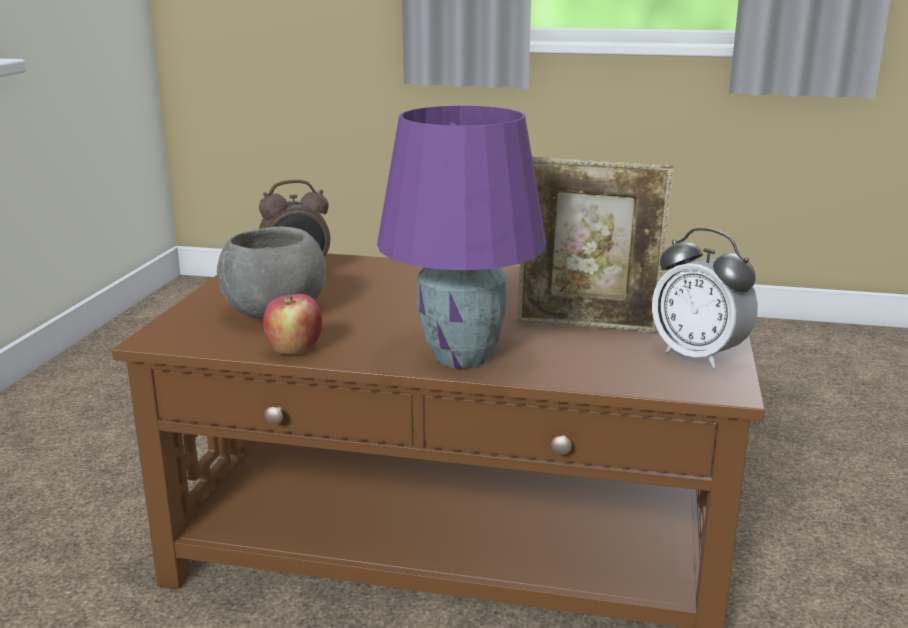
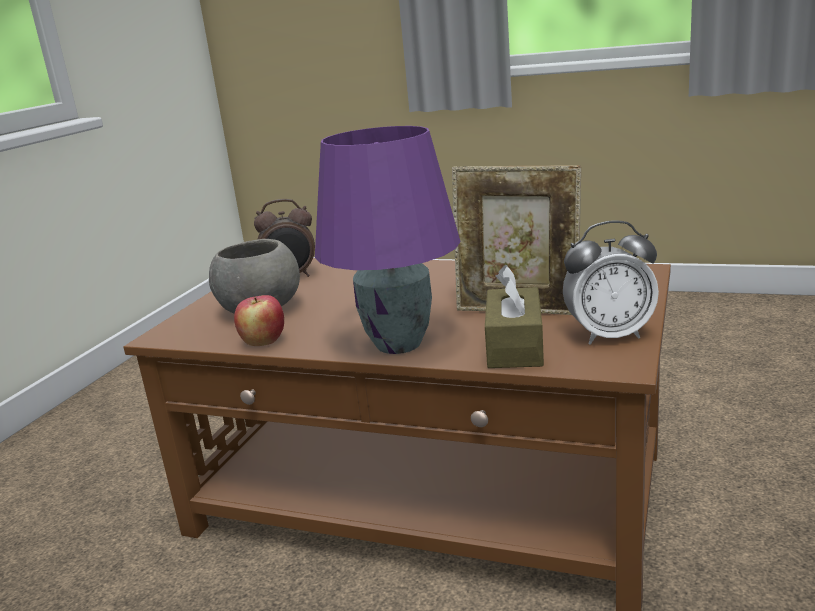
camera: 10 degrees right, 0 degrees up
alarm clock [652,228,758,369] -> alarm clock turned 60 degrees counterclockwise [563,220,659,345]
none -> brown tissue box [485,265,544,368]

